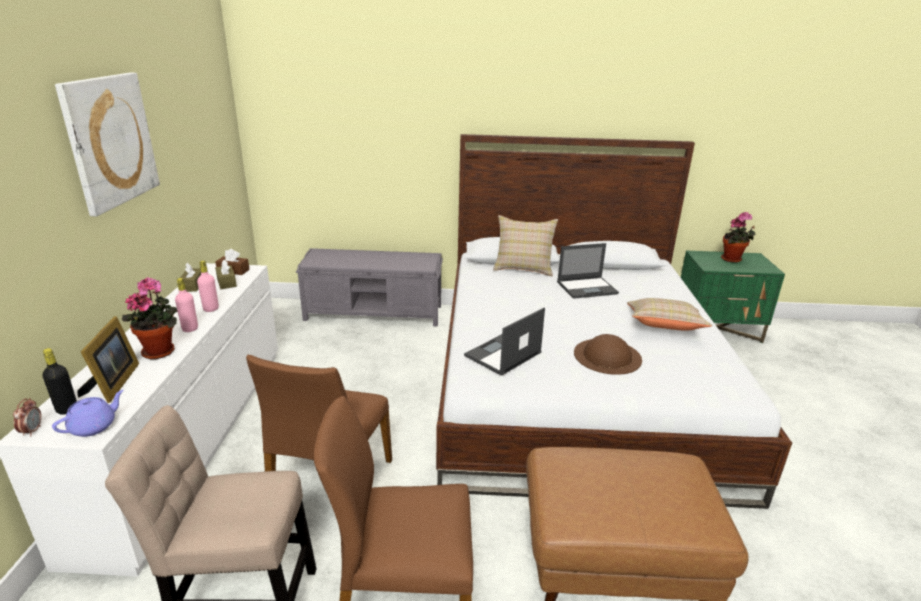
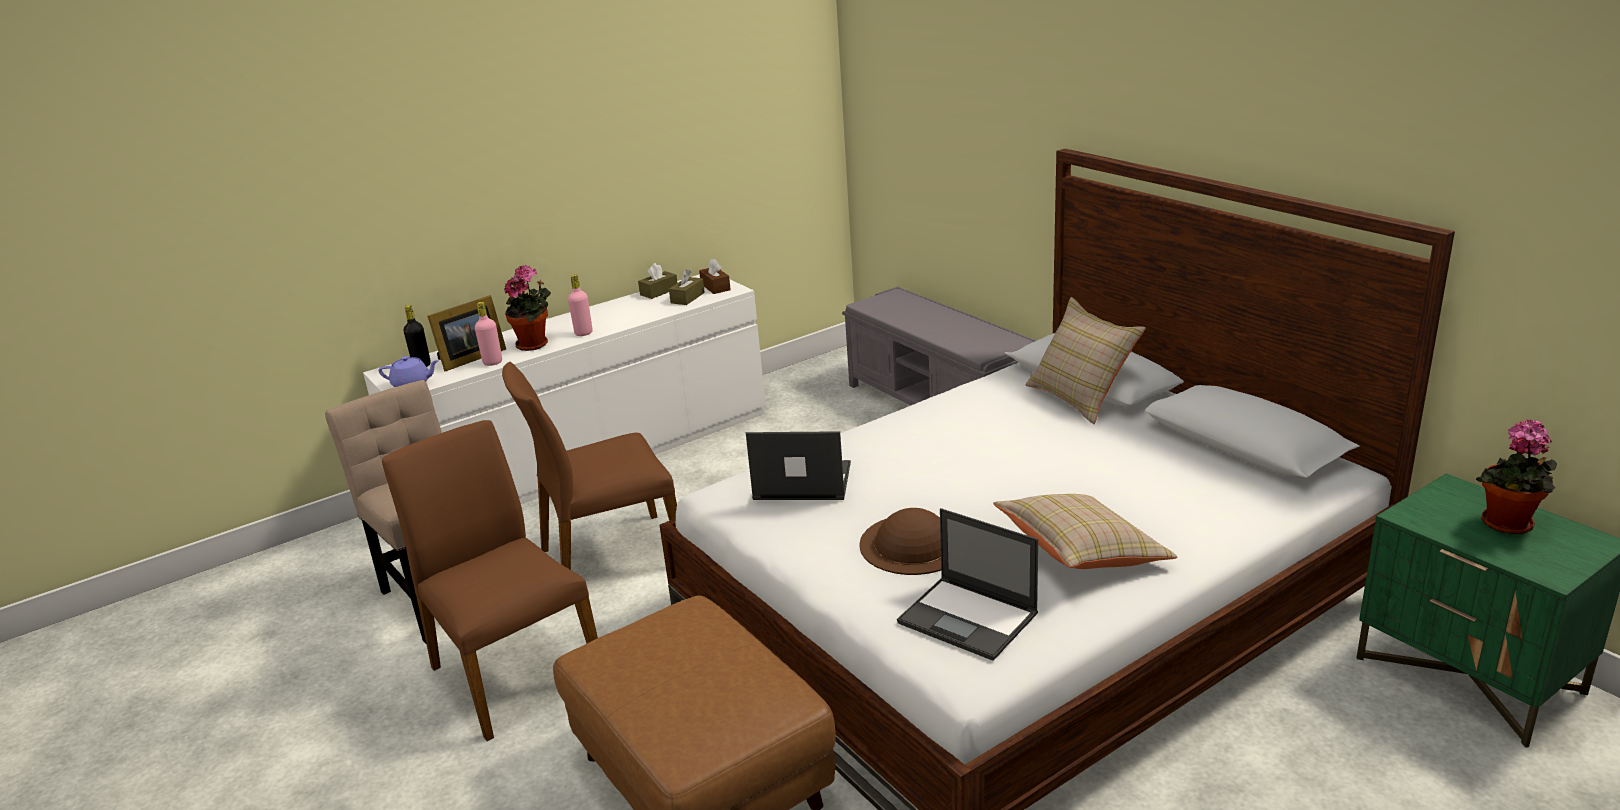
camera: 55 degrees right, 0 degrees up
alarm clock [13,398,42,437] -> none
picture [55,73,160,216] -> none
pink bottle [197,261,219,312] -> pink bottle moved to [475,302,502,366]
laptop [557,243,619,299] -> laptop moved to [897,508,1038,661]

